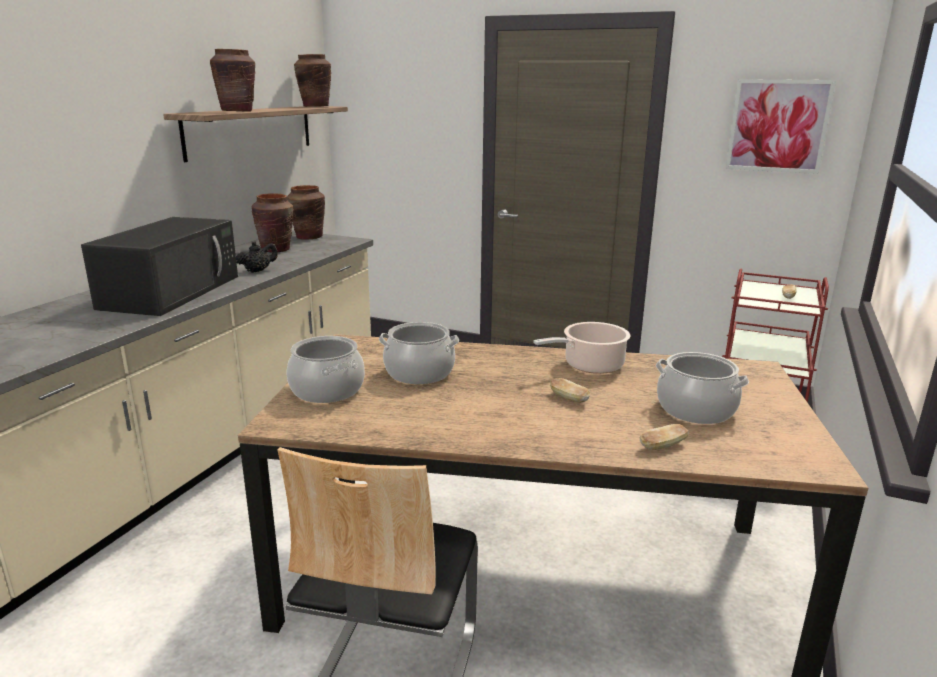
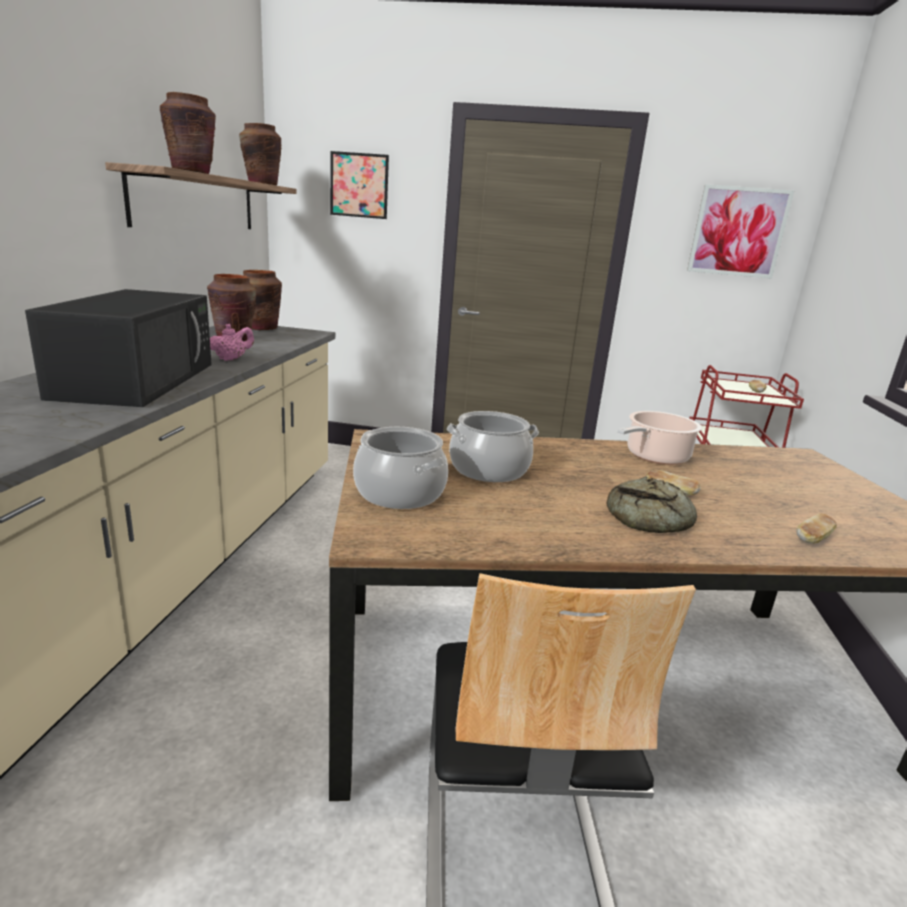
camera: 15 degrees left, 0 degrees up
black teapot [236,242,278,273] -> pink teapot [210,324,254,361]
cooking pot [656,352,749,424] -> none
none -> picture [330,151,389,219]
none -> bread [606,476,697,533]

